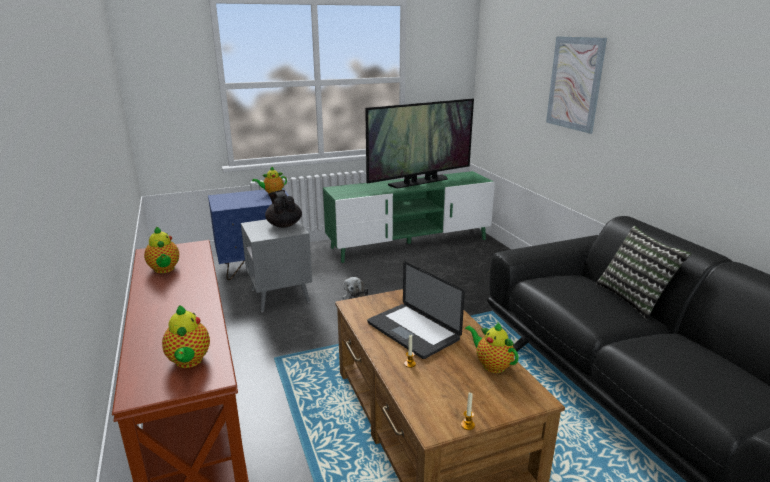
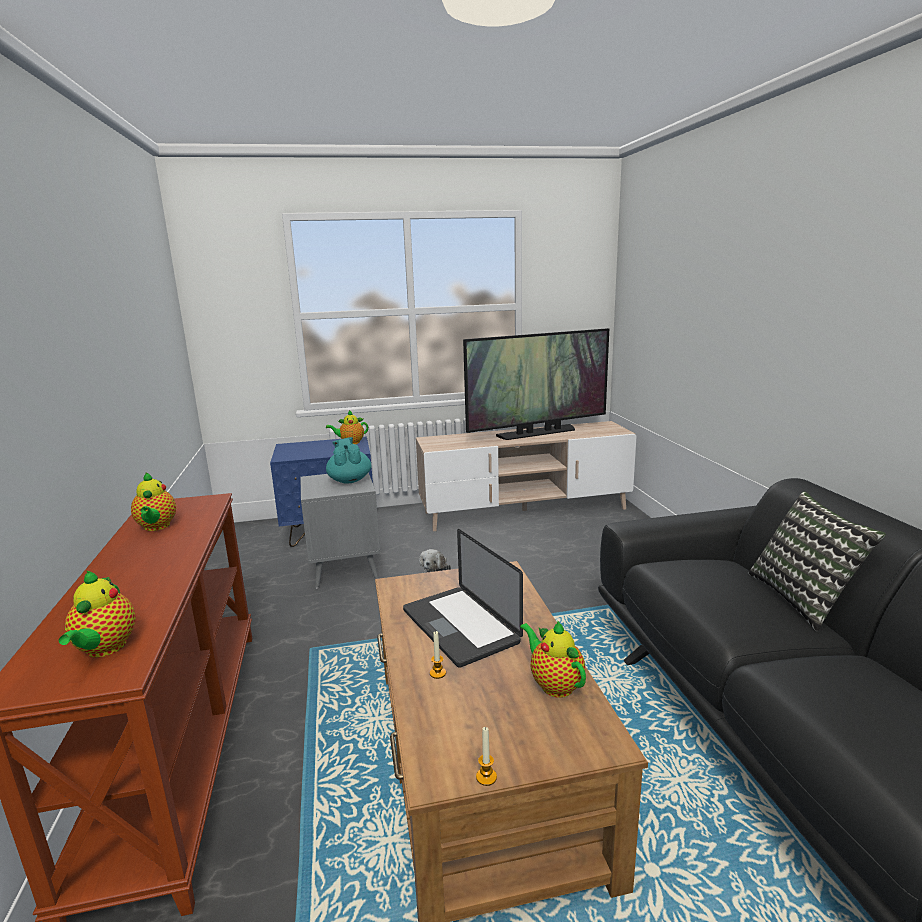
camera: 10 degrees right, 5 degrees down
black teapot [265,190,302,228] -> turquoise teapot [326,437,372,484]
green tv stand [323,171,495,263] -> beige tv stand [416,421,637,532]
picture [546,36,607,134] -> none

